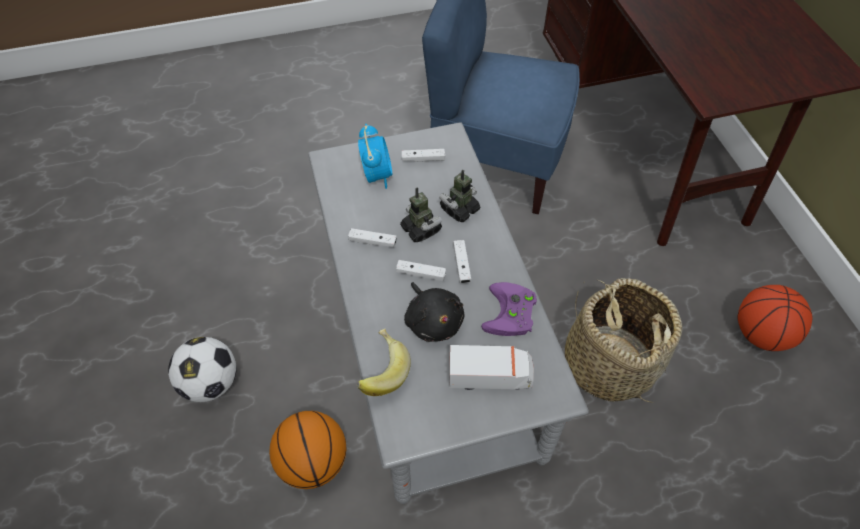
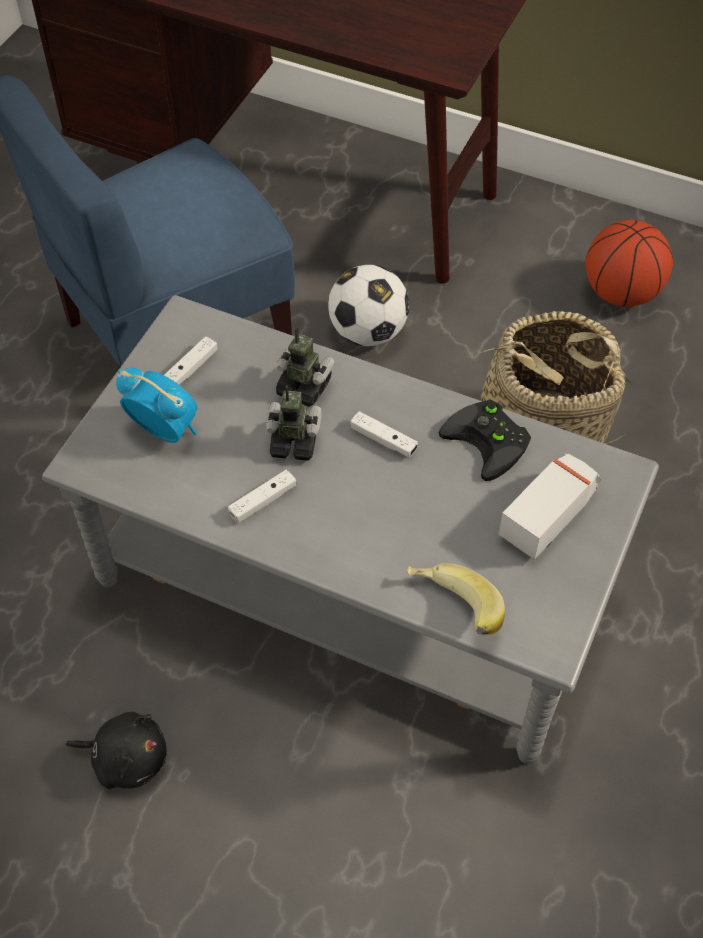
camera: 50 degrees left, 0 degrees up
football [168,337,237,402] -> football moved to [328,265,409,346]
basketball [269,411,347,489] -> none
white game controller [396,260,446,281] -> none
black plush toy [404,282,464,342] -> black plush toy moved to [66,712,167,789]
toy robot [439,169,481,222] -> toy robot turned 120 degrees clockwise [276,327,334,407]
purple game controller [481,282,537,336] -> black game controller [439,400,531,481]

